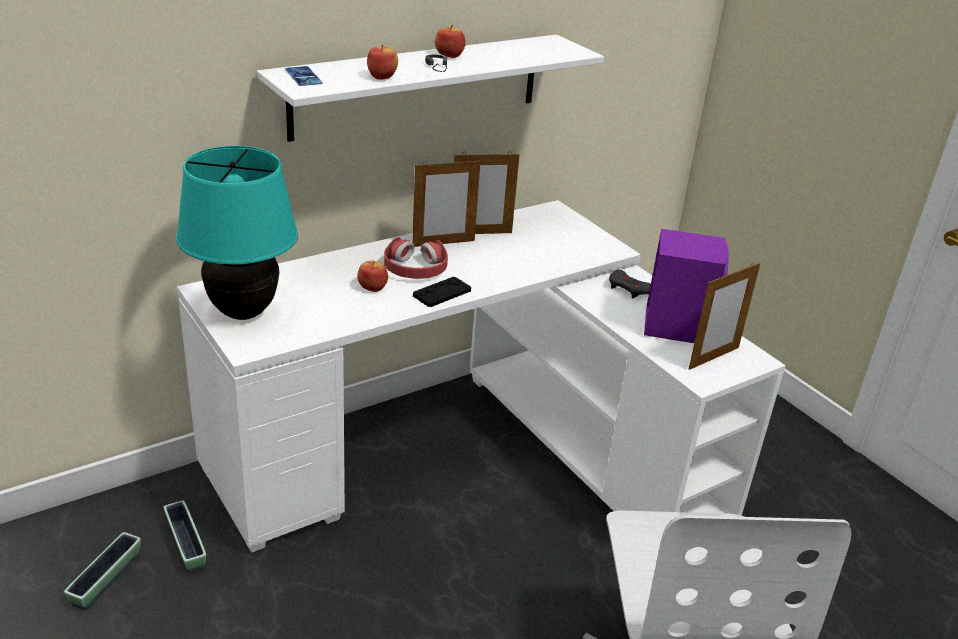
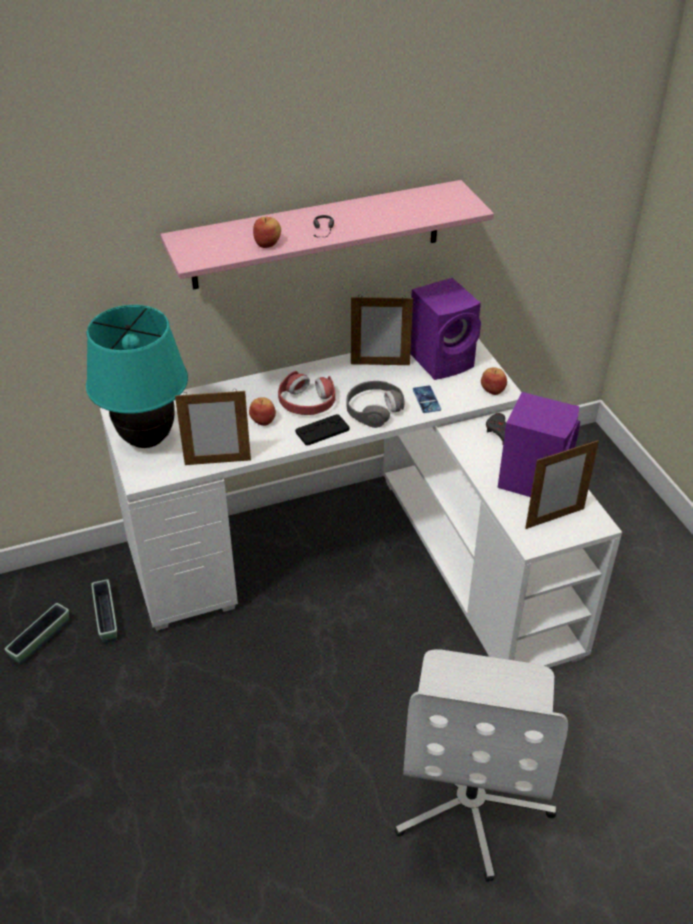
camera: 15 degrees right, 10 degrees up
white shelf [257,35,604,142] -> pink shelf [160,180,494,290]
phone [285,66,322,86] -> phone moved to [413,385,441,413]
picture frame [412,158,480,247] -> picture frame moved to [175,390,251,465]
apple [435,25,466,58] -> apple moved to [481,368,507,395]
none -> grey headphones [347,381,405,428]
none -> purple speaker [410,278,481,380]

